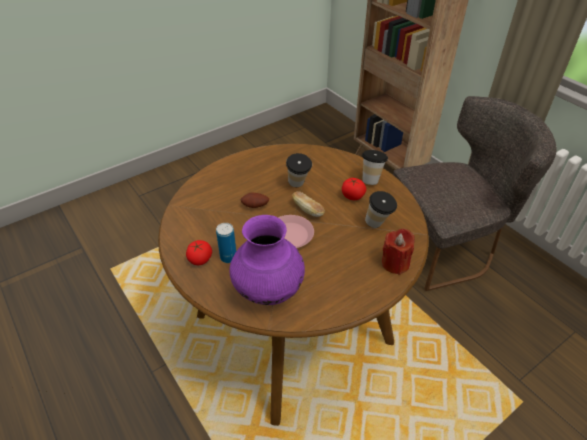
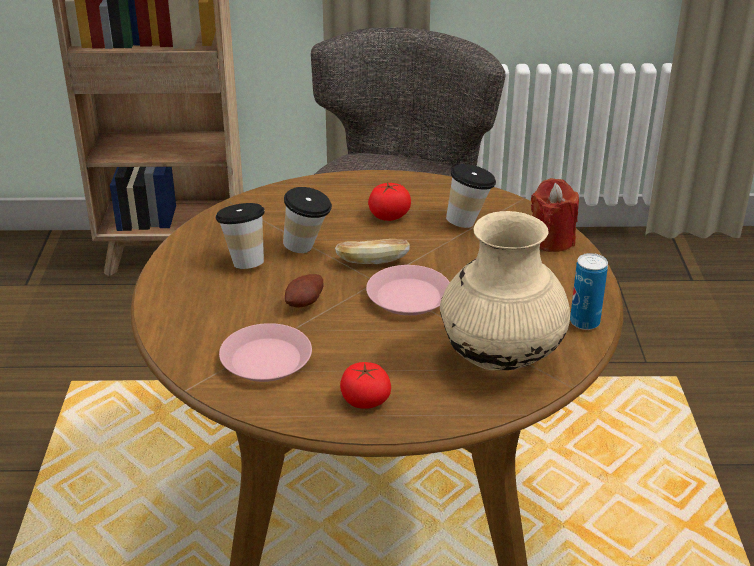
camera: 55 degrees left, 10 degrees down
can [216,223,236,263] -> can moved to [570,253,608,330]
purple vase [229,215,305,305] -> beige vase [440,211,570,370]
cup [362,150,388,185] -> cup moved to [215,203,265,269]
none -> pink plate [219,323,312,382]

